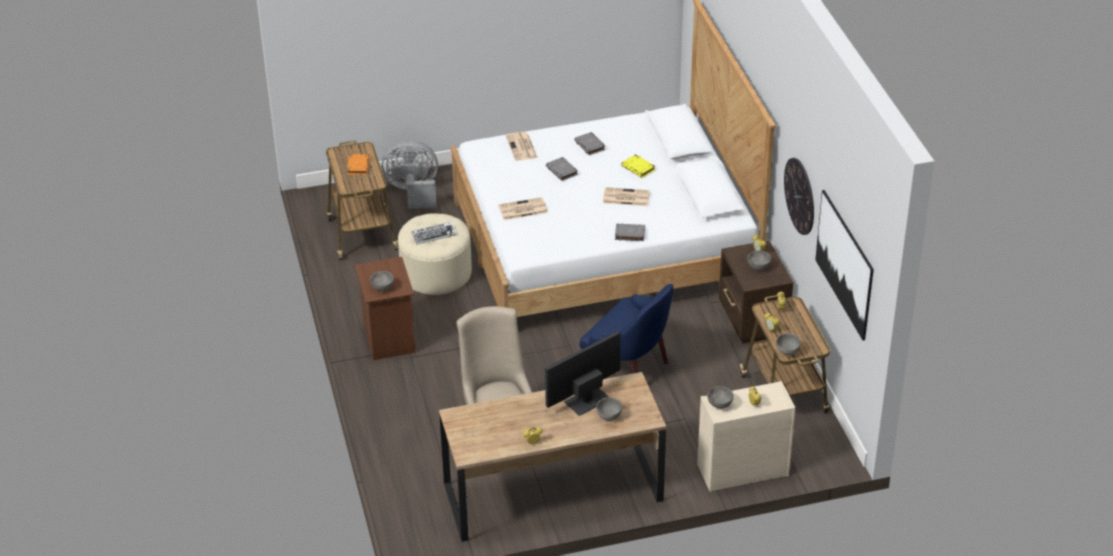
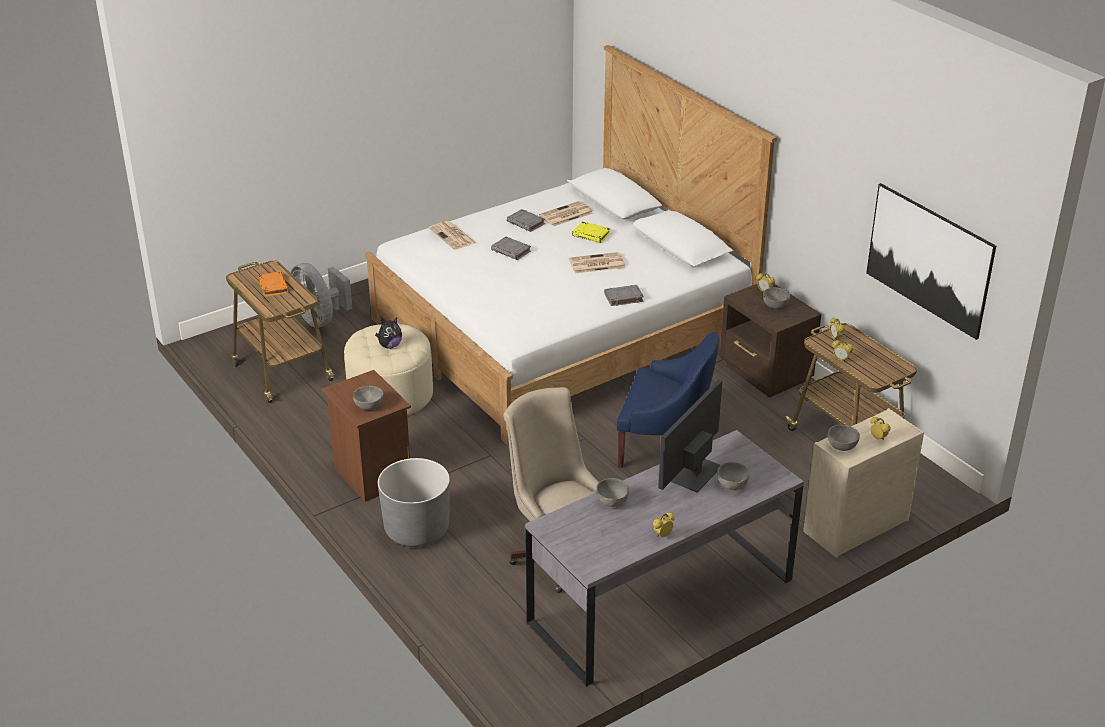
camera: 20 degrees left, 5 degrees down
grey fan [381,140,438,209] -> grey fan turned 105 degrees counterclockwise [290,263,352,328]
keyboard [411,222,457,245] -> plush toy [375,317,402,349]
brown desk [439,372,666,542] -> grey desk [525,430,804,686]
newspaper [498,197,548,220] -> newspaper moved to [539,201,593,227]
grey bowl [776,333,801,355] -> grey bowl moved to [596,478,629,507]
wall clock [784,158,814,235] -> none
none -> grey planter [378,458,450,547]

